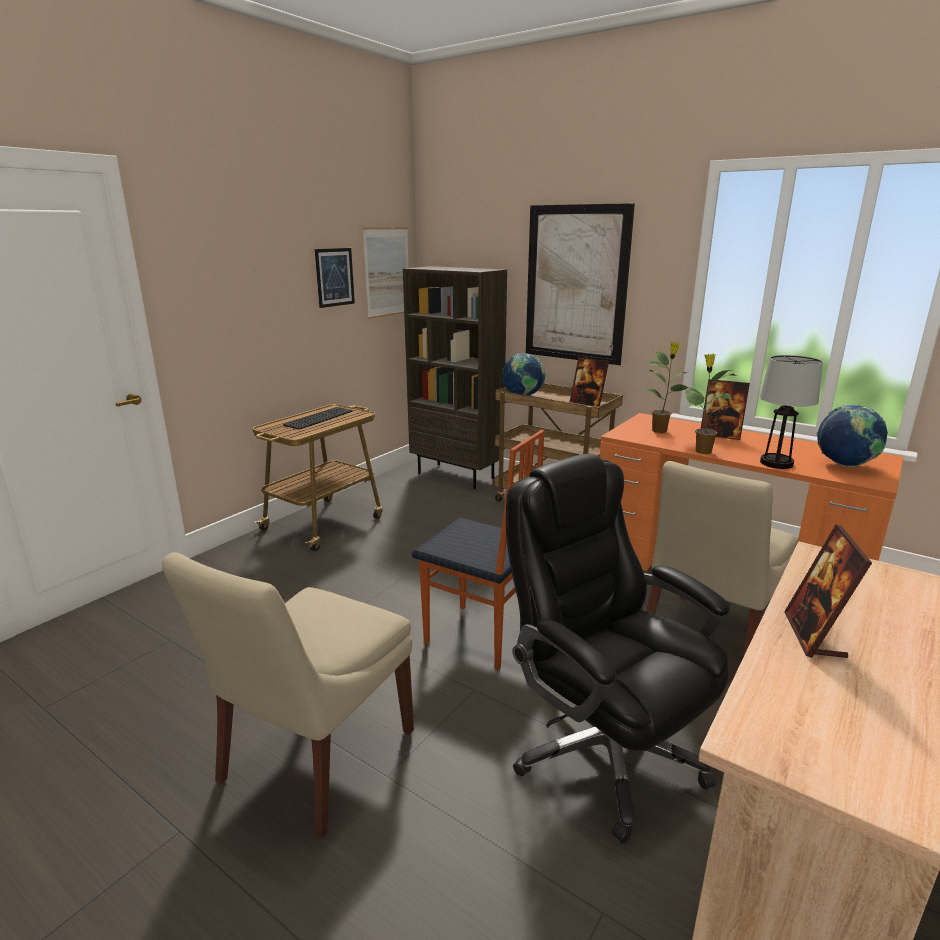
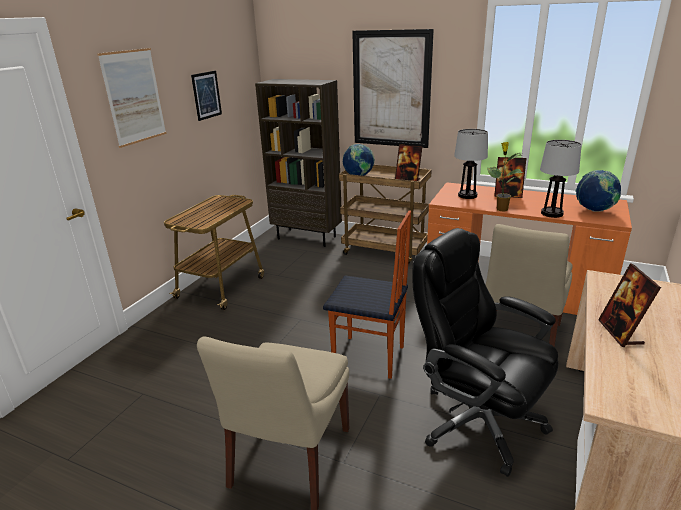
camera: 10 degrees left, 5 degrees up
keyboard [283,407,353,430] -> none
picture [362,227,409,319] -> picture moved to [97,48,166,148]
potted plant [646,342,690,433] -> table lamp [454,129,488,199]

